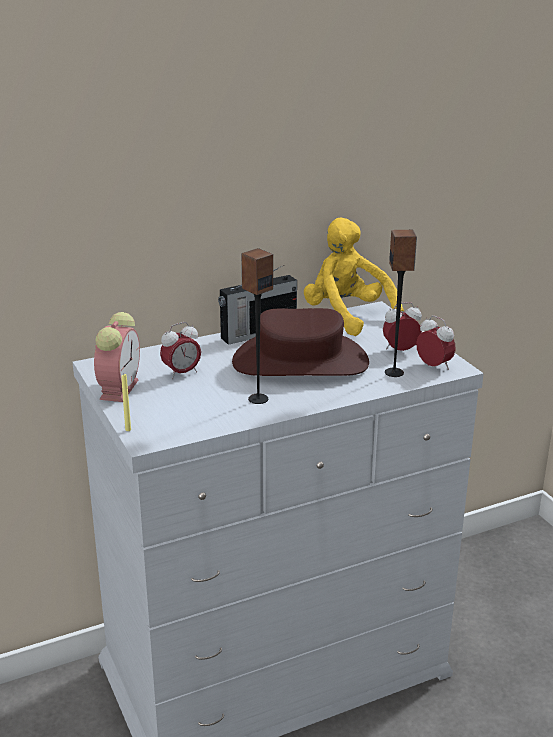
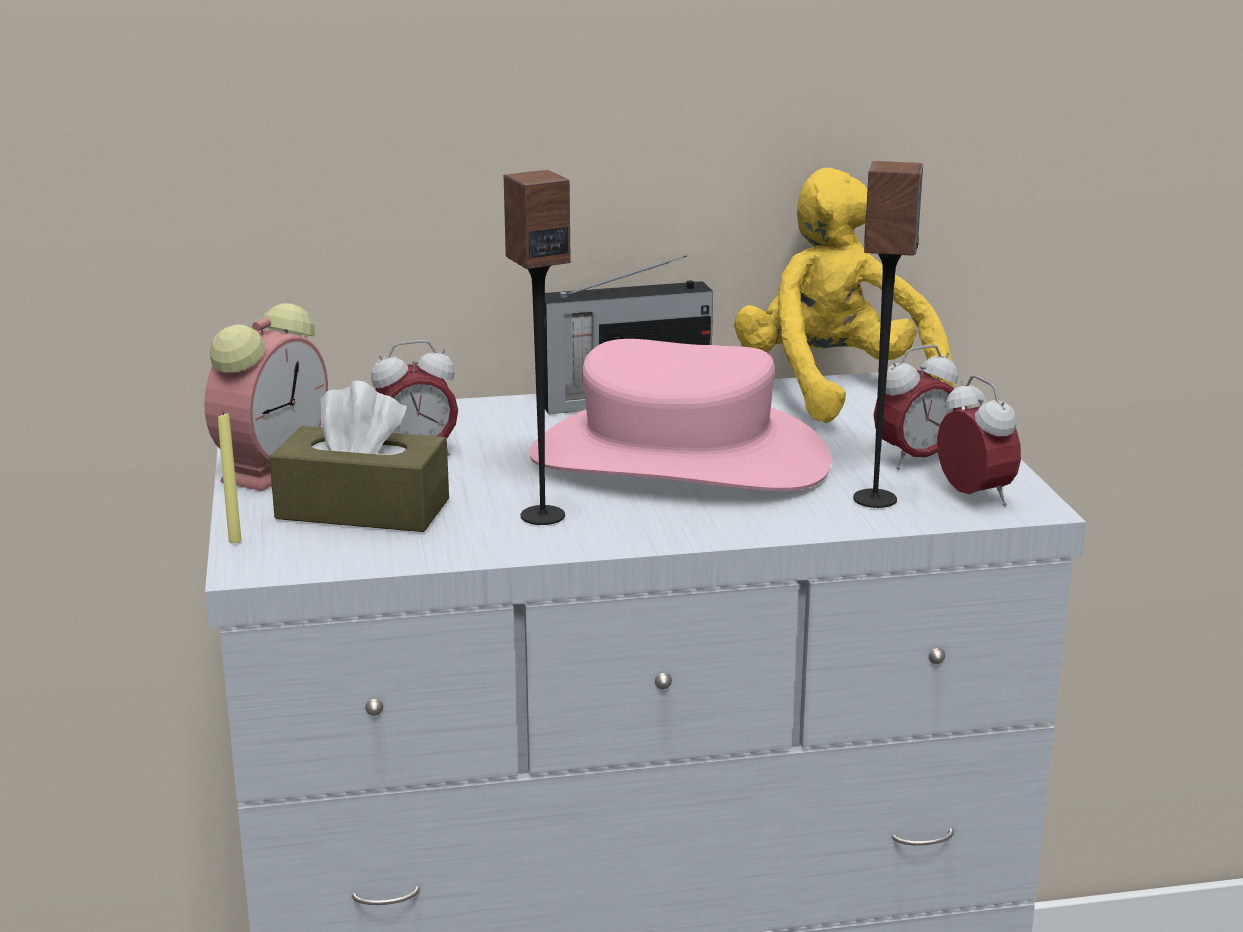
camera: 15 degrees right, 5 degrees down
brown hat [232,308,369,376] -> pink hat [529,339,831,491]
alarm clock [383,302,422,351] -> alarm clock turned 150 degrees clockwise [874,345,962,470]
none -> brown tissue box [269,381,449,532]

